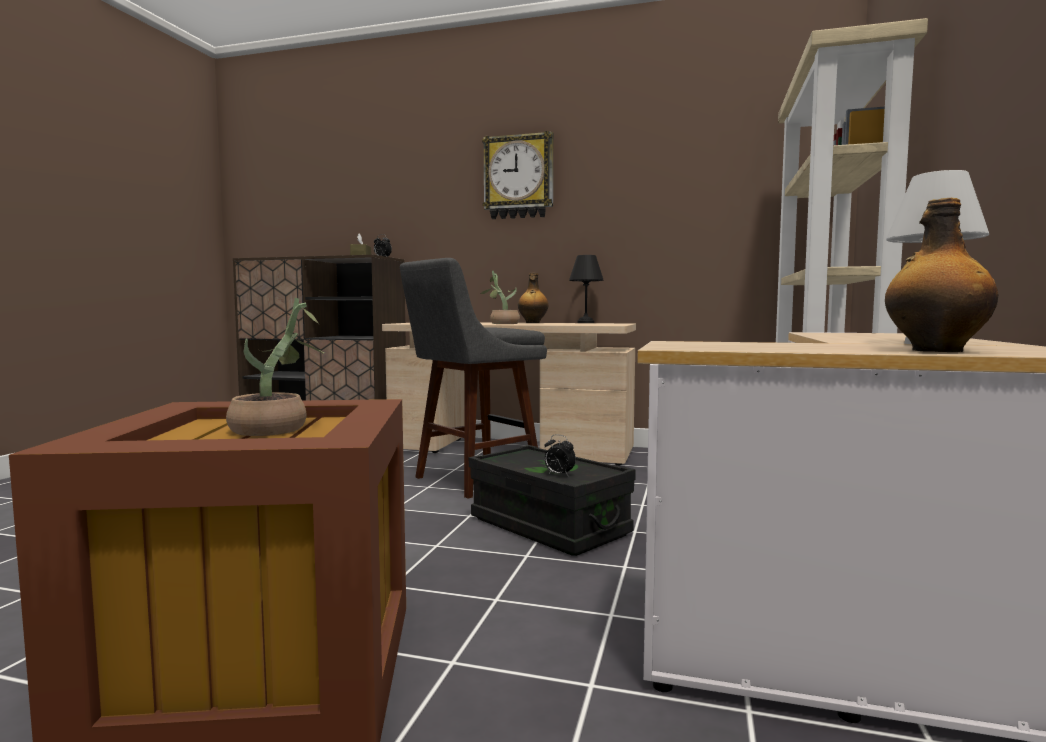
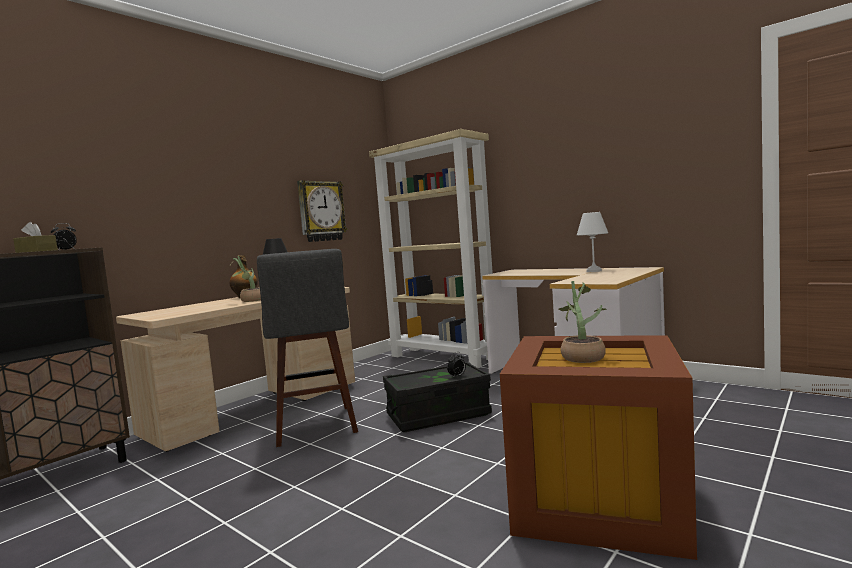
camera: 65 degrees left, 0 degrees up
wall clock [482,131,553,219] -> wall clock moved to [297,180,348,242]
bottle [885,198,999,352] -> none

